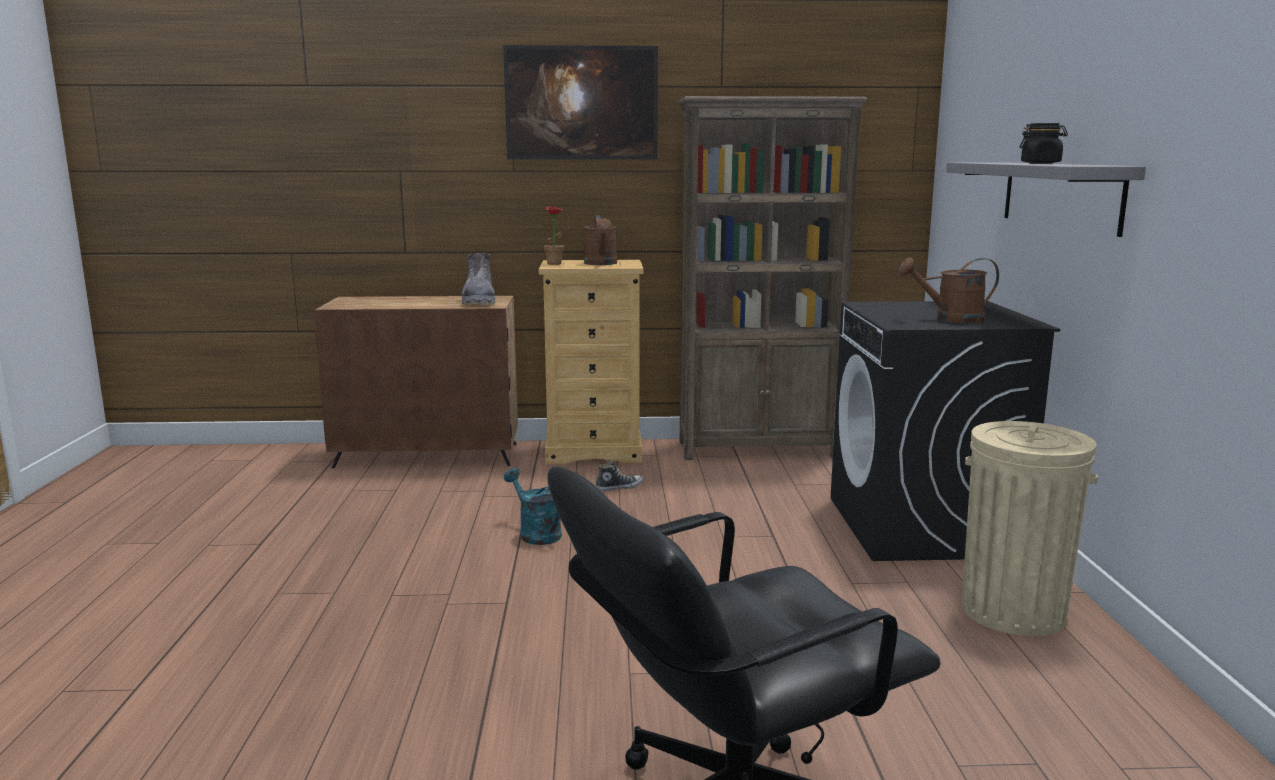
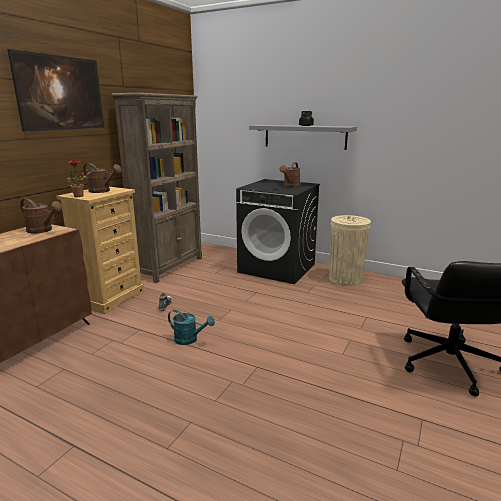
camera: 60 degrees left, 5 degrees up
grey boot [462,253,496,304] -> brown watering can [20,198,62,233]
turquoise watering can [504,468,562,545] -> turquoise watering can turned 150 degrees counterclockwise [168,310,215,345]

